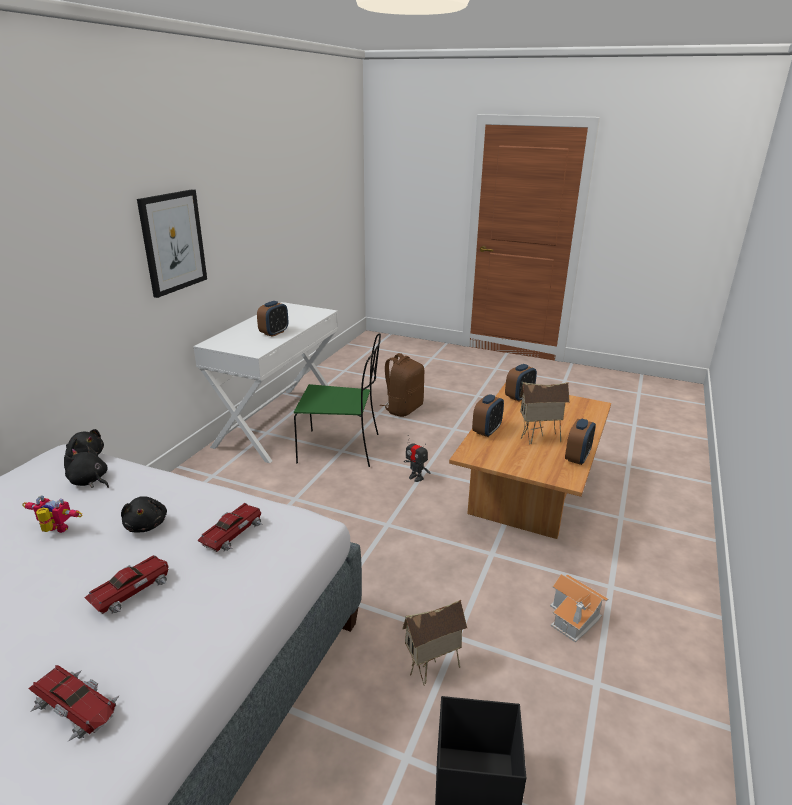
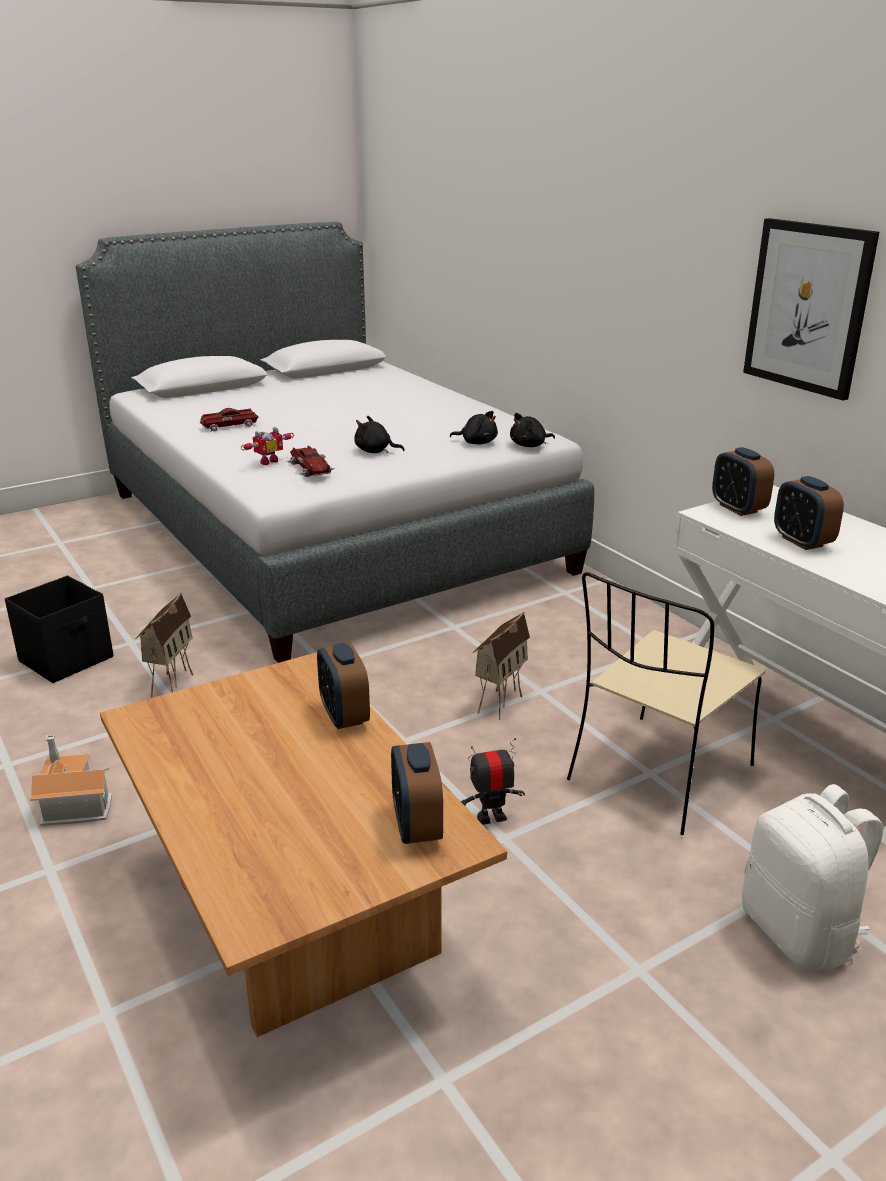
camera: 125 degrees right, 0 degrees up
toy robot [22,495,83,533] -> toy robot moved to [241,427,294,465]
black plush toy [64,445,109,488] -> black plush toy turned 45 degrees clockwise [450,411,498,445]
toy car [85,555,169,614] -> none
green chair [294,333,381,467] -> beige chair [567,572,766,835]
brown backpack [380,353,424,417] -> white backpack [742,784,883,971]
toy house [520,382,570,445] -> toy house moved to [472,612,530,720]
alarm clock [565,419,596,465] -> alarm clock moved to [712,447,774,516]

